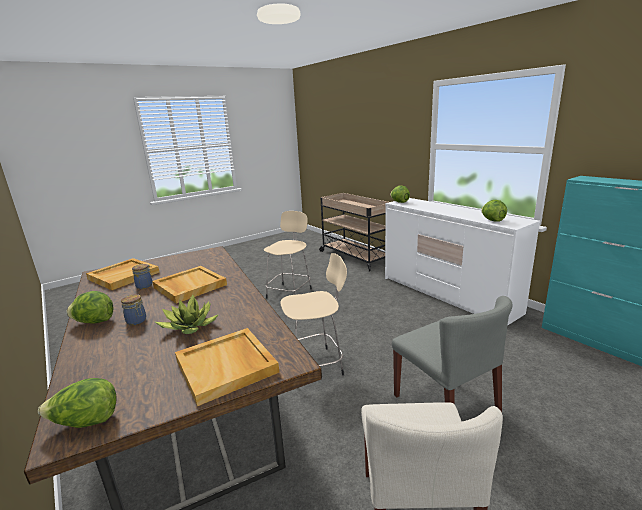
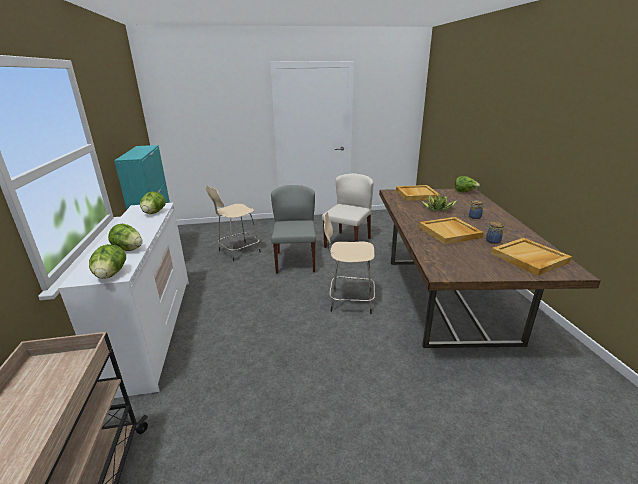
camera: 155 degrees left, 5 degrees up
lettuce [66,291,113,324] -> lettuce moved to [108,224,143,251]
beige stool [264,211,312,299] -> beige stool moved to [206,186,261,262]

